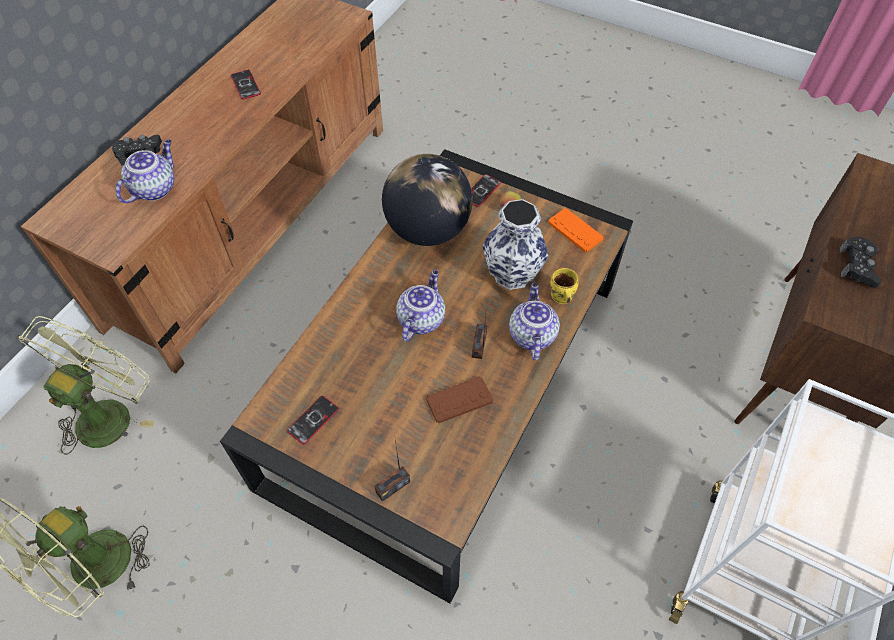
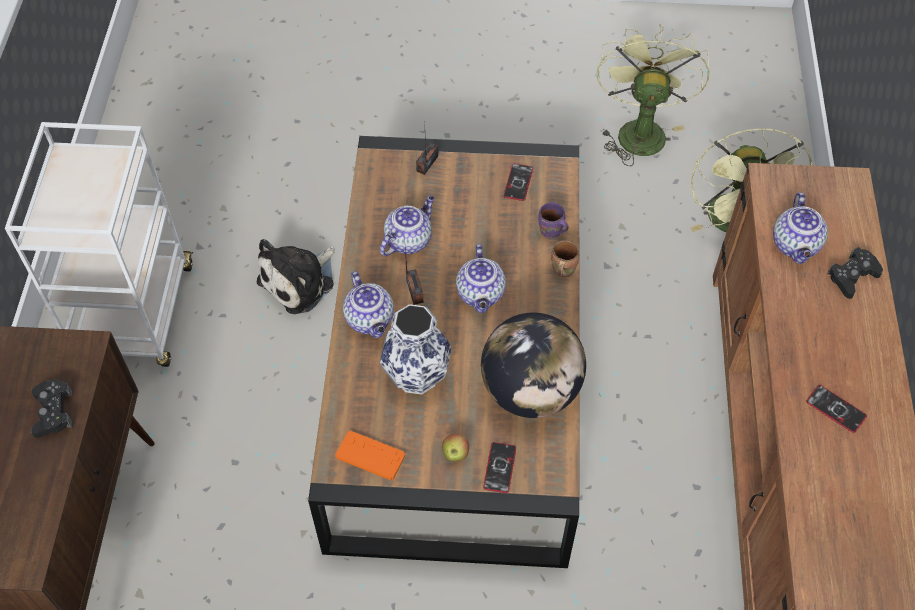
camera: 155 degrees right, 0 degrees up
brown game controller [426,376,493,423] -> teapot [380,196,434,256]
yellow mug [550,268,579,304] -> none
none -> plush toy [257,239,335,314]
none -> purple mug [538,202,569,239]
none -> brown mug [551,240,580,278]

